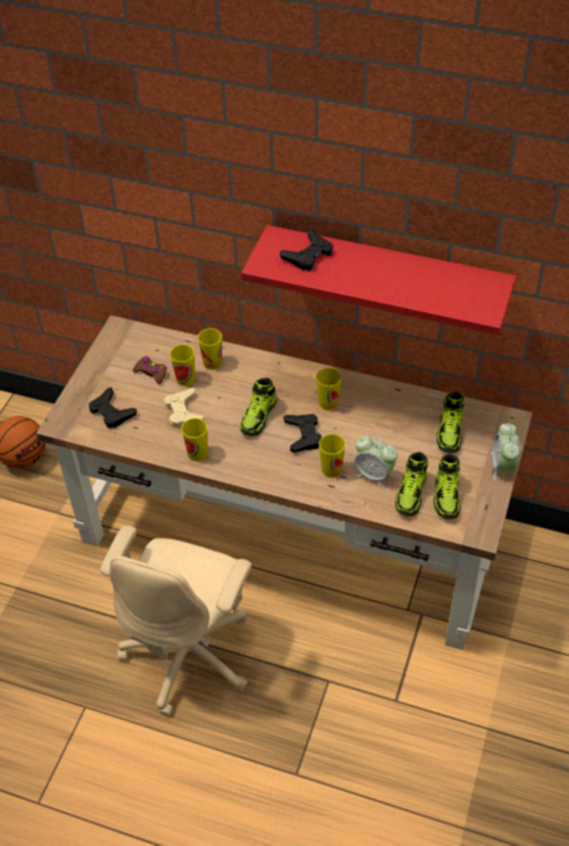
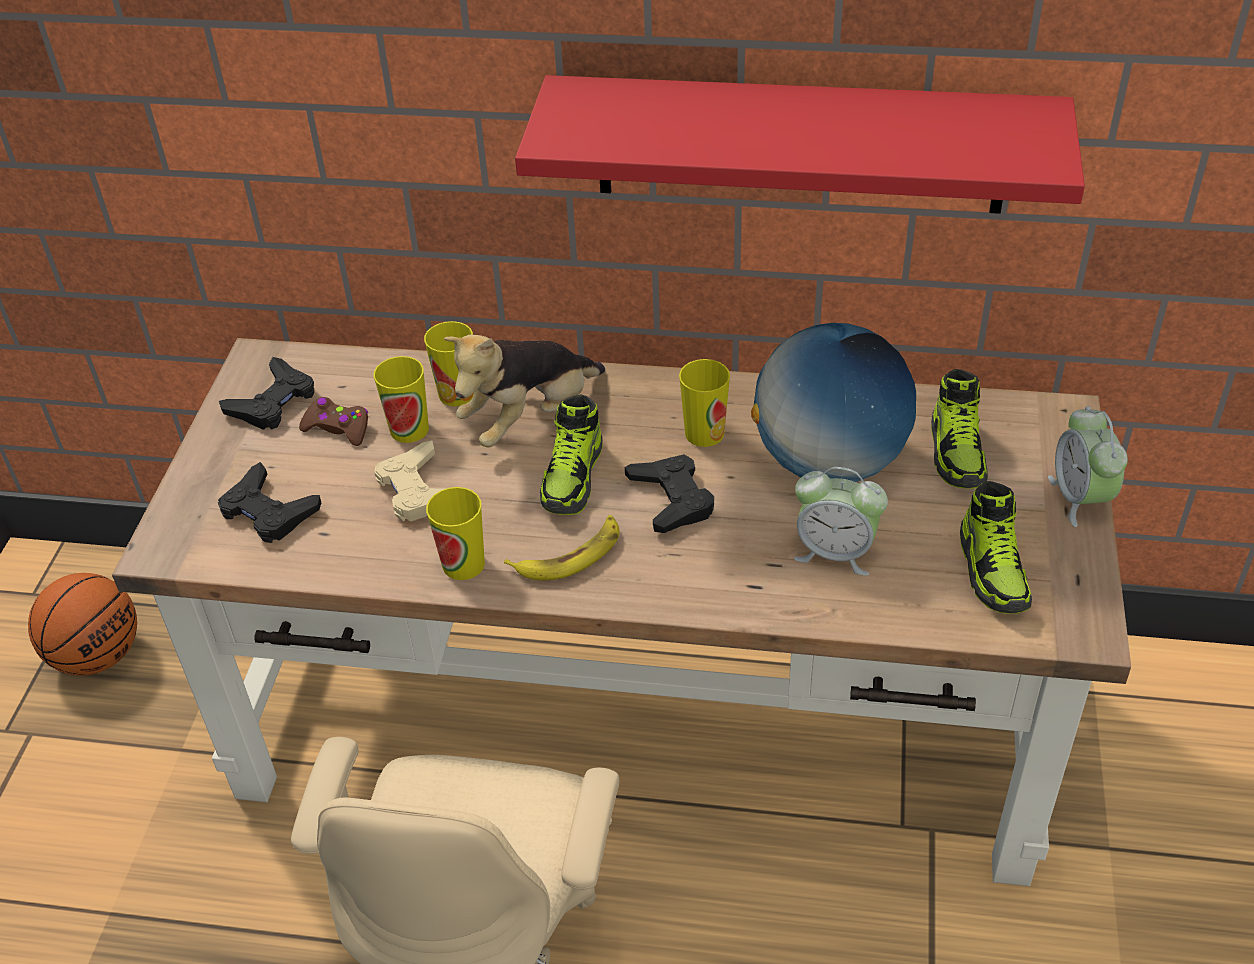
camera: 10 degrees left, 5 degrees down
black game controller [280,229,333,271] -> black game controller moved to [219,357,314,430]
cup [319,434,346,478] -> none
shoe [395,452,428,516] -> none
none -> plush toy [444,334,605,448]
none -> banana [504,515,620,580]
none -> globe [751,323,916,482]

